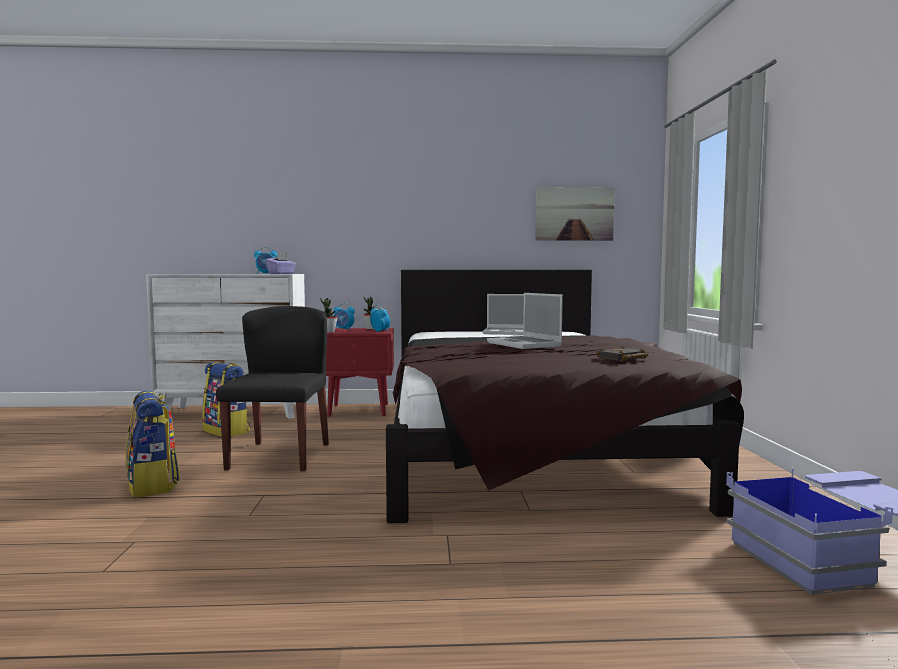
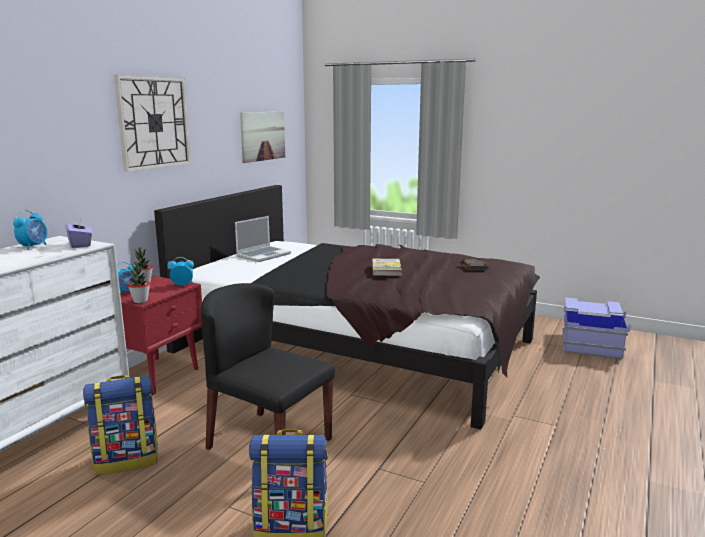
camera: 60 degrees left, 10 degrees up
laptop [487,293,563,349] -> book [372,259,402,276]
none -> wall clock [114,75,191,172]

